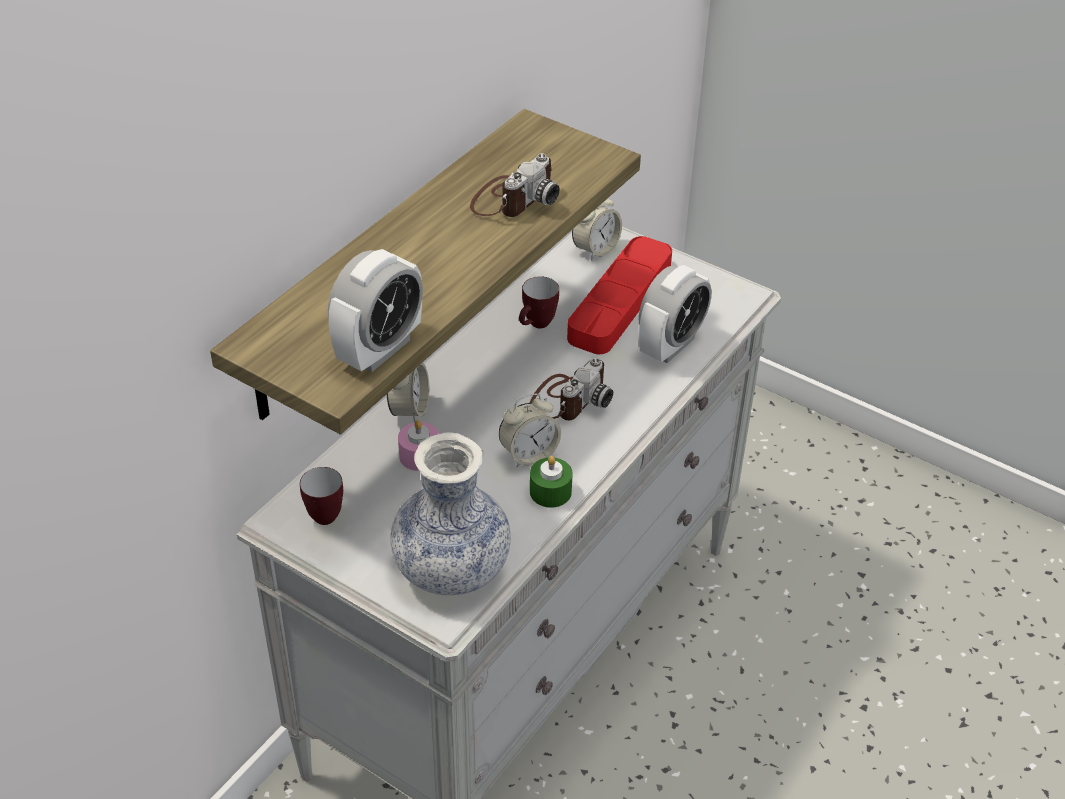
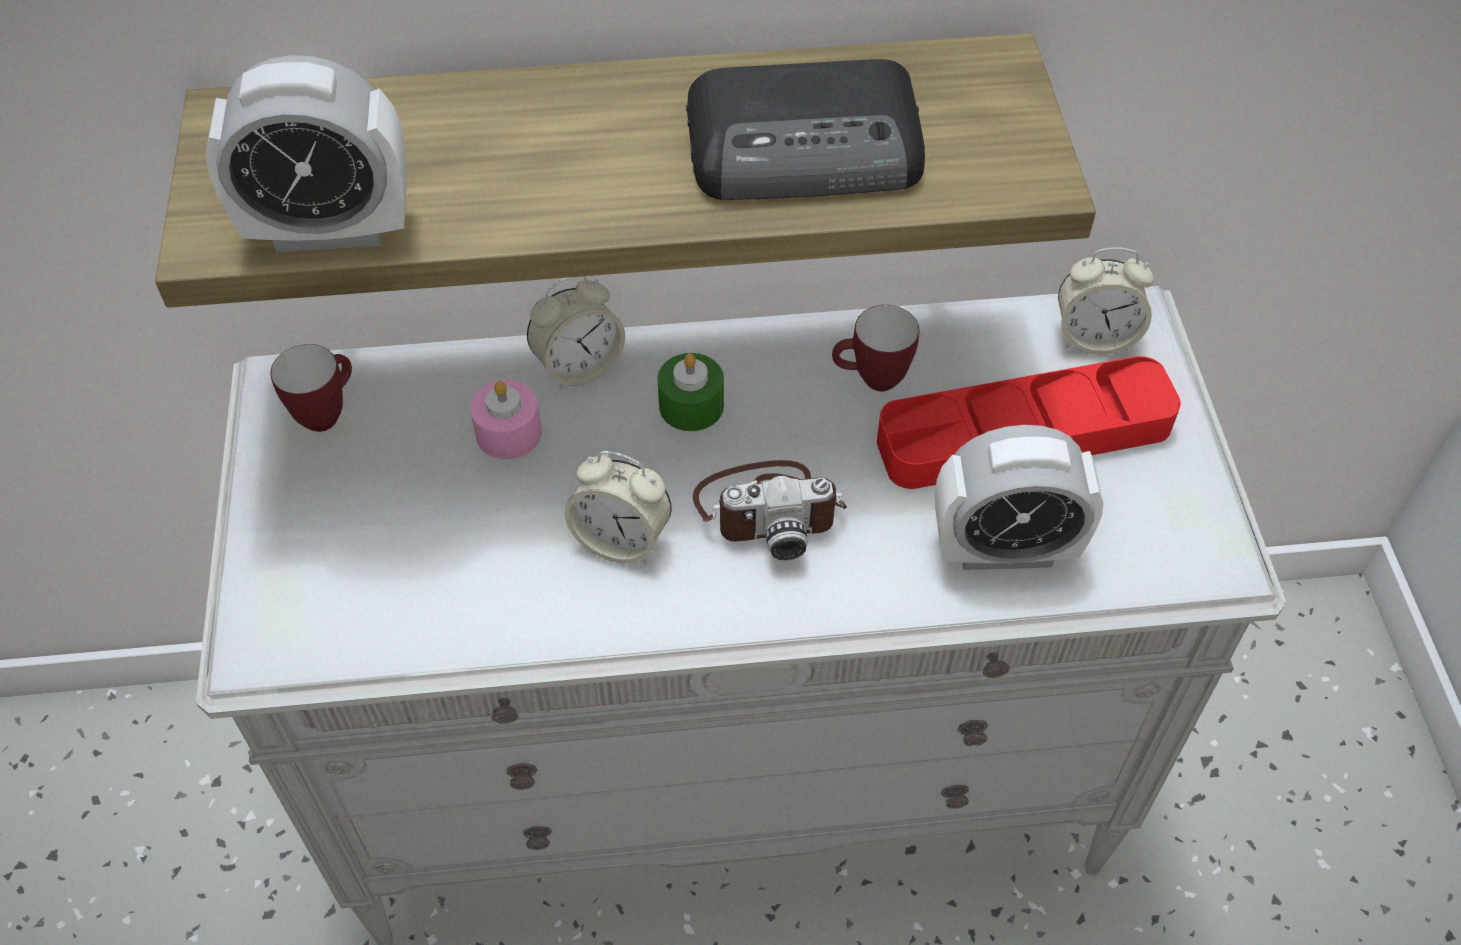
camera: 50 degrees right, 10 degrees up
vase [390,433,511,595] -> none
camera [470,153,559,217] -> radio [686,59,925,200]
green candle [530,456,573,508] -> green candle moved to [658,353,724,431]

